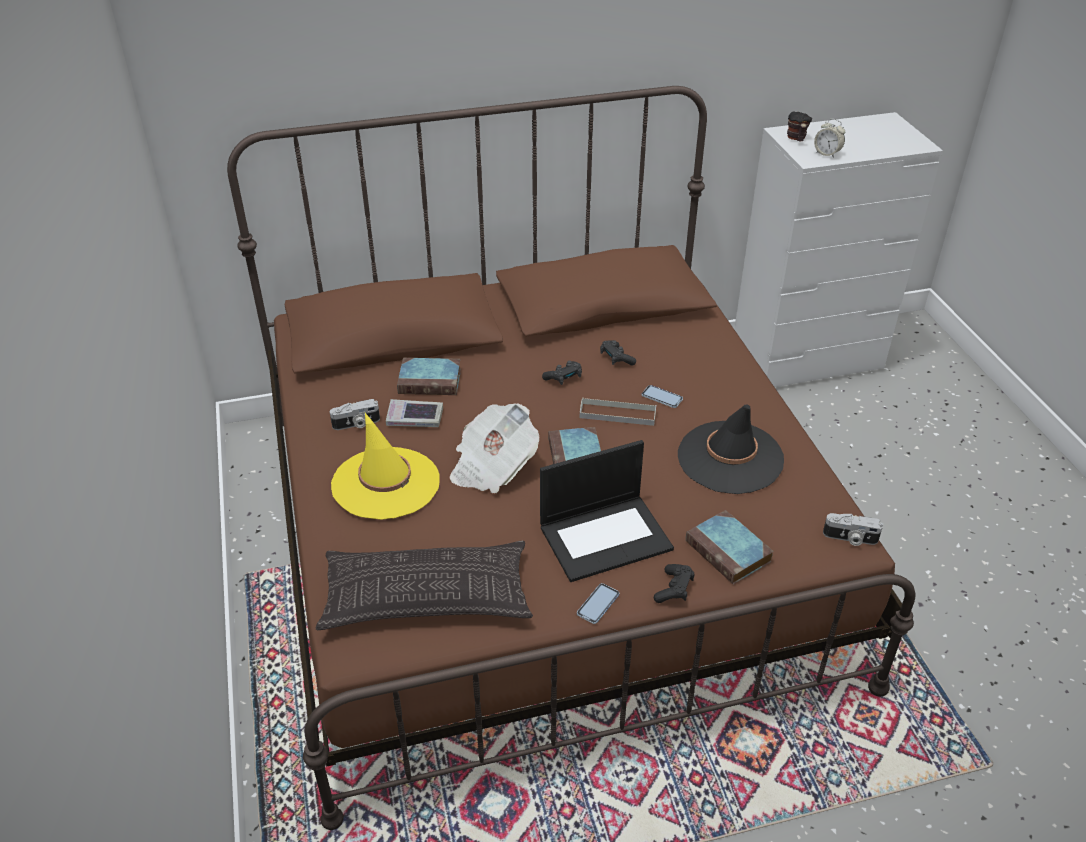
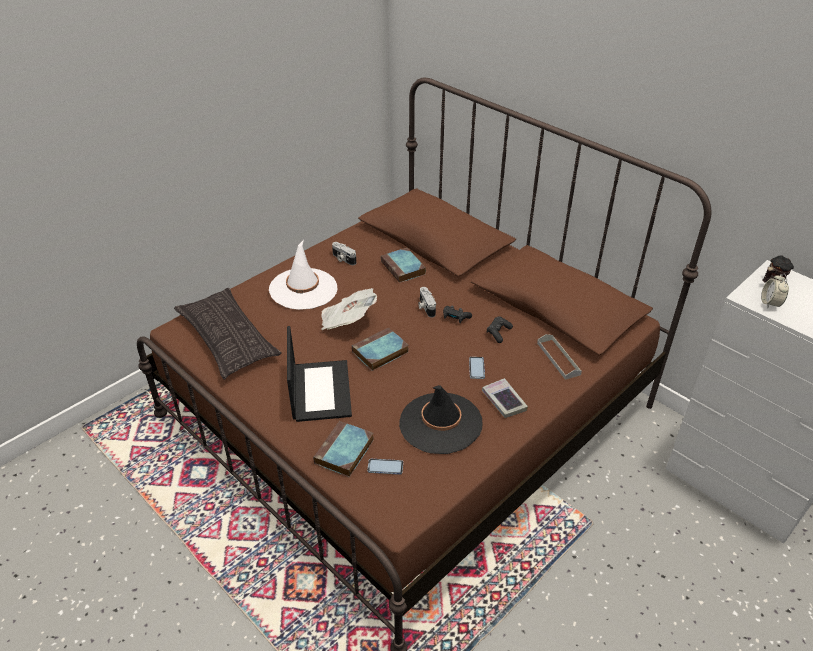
camera: 60 degrees right, 0 degrees up
yellow hat [331,413,440,520] -> white hat [269,240,338,310]
book [386,399,443,427] -> book moved to [482,378,528,418]
laptop [540,440,674,582] -> laptop turned 135 degrees counterclockwise [287,326,352,422]
phone [577,583,619,624] -> phone moved to [367,459,403,475]
grey tray [580,398,656,426] -> grey tray moved to [537,334,582,380]
black game controller [654,564,695,603] -> none
camera [823,513,883,546] -> camera moved to [418,287,436,318]

